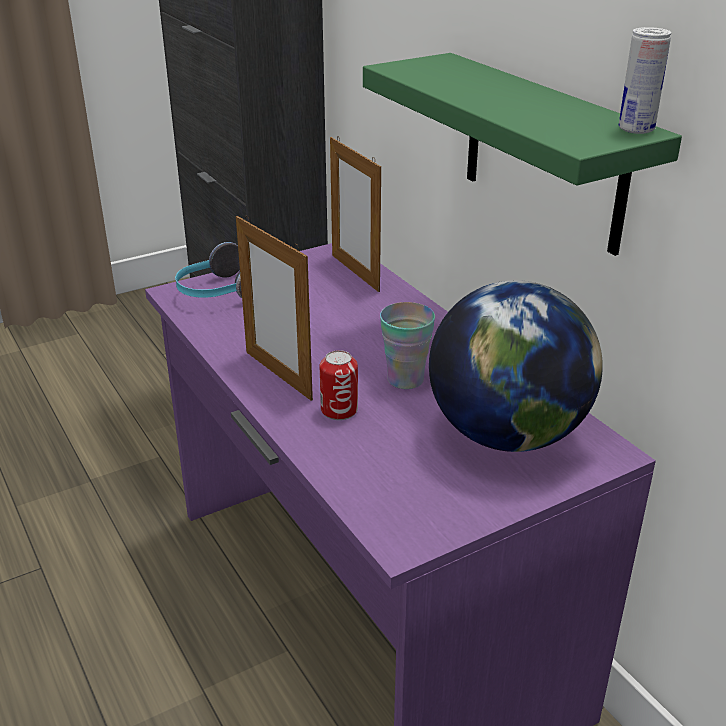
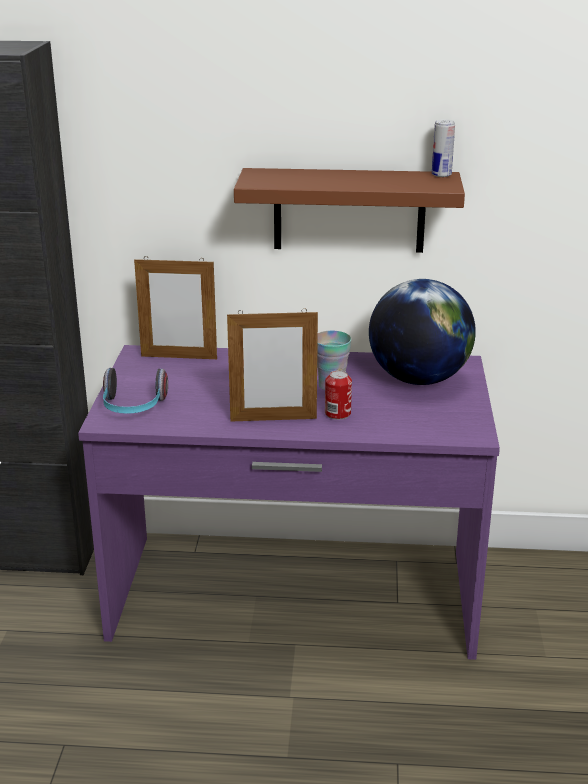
camera: 55 degrees left, 5 degrees down
green shelf [363,53,682,256] -> brown shelf [234,168,465,253]

